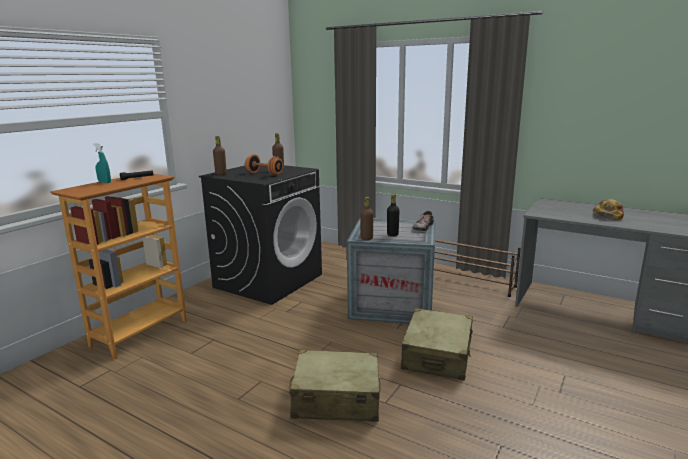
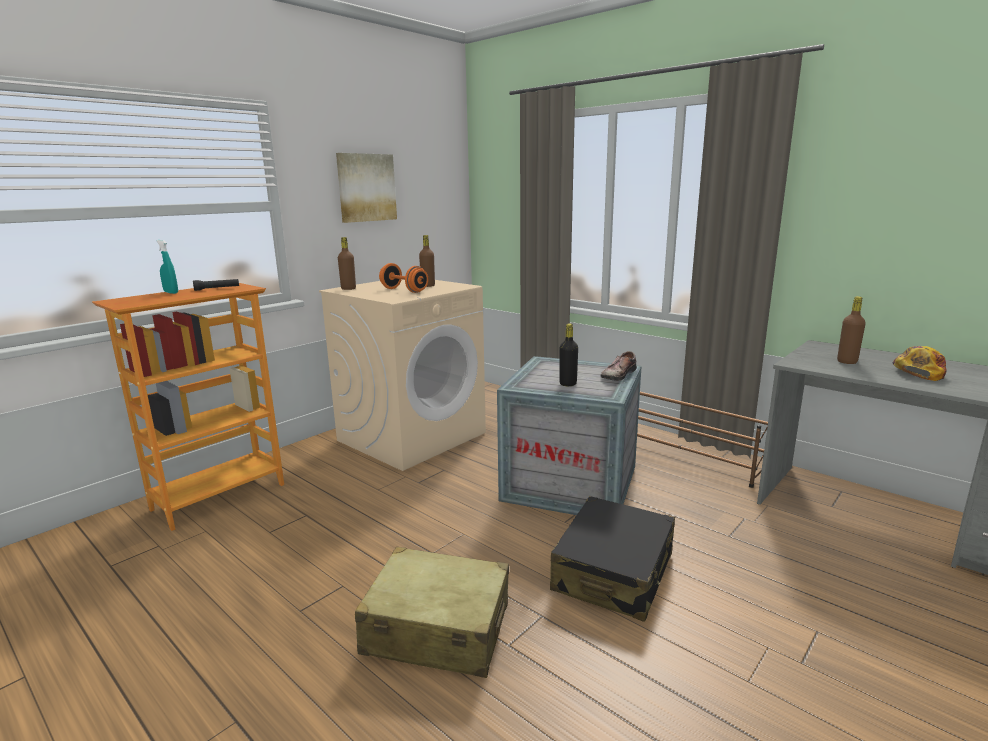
camera: 10 degrees right, 0 degrees up
black washing machine [199,163,322,305] -> beige washing machine [319,279,486,471]
brown bottle [361,197,374,240] -> brown bottle moved to [837,296,866,364]
beige suitcase [401,308,473,381] -> black suitcase [550,496,675,622]
none -> picture [336,153,397,223]

